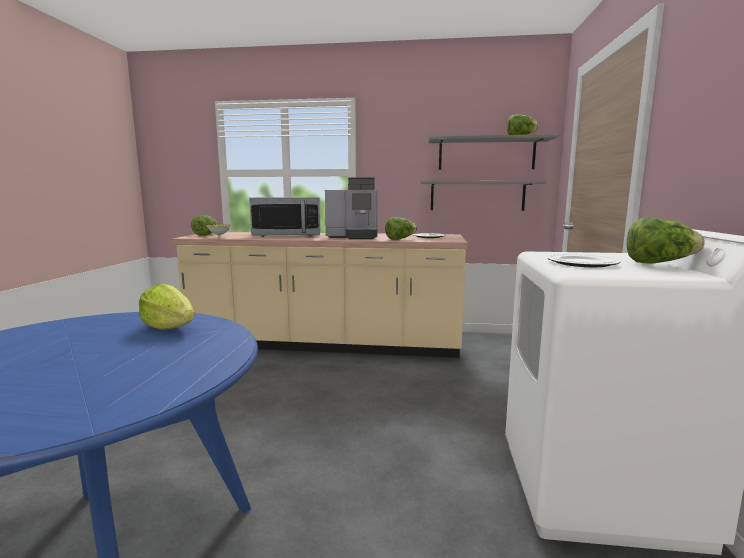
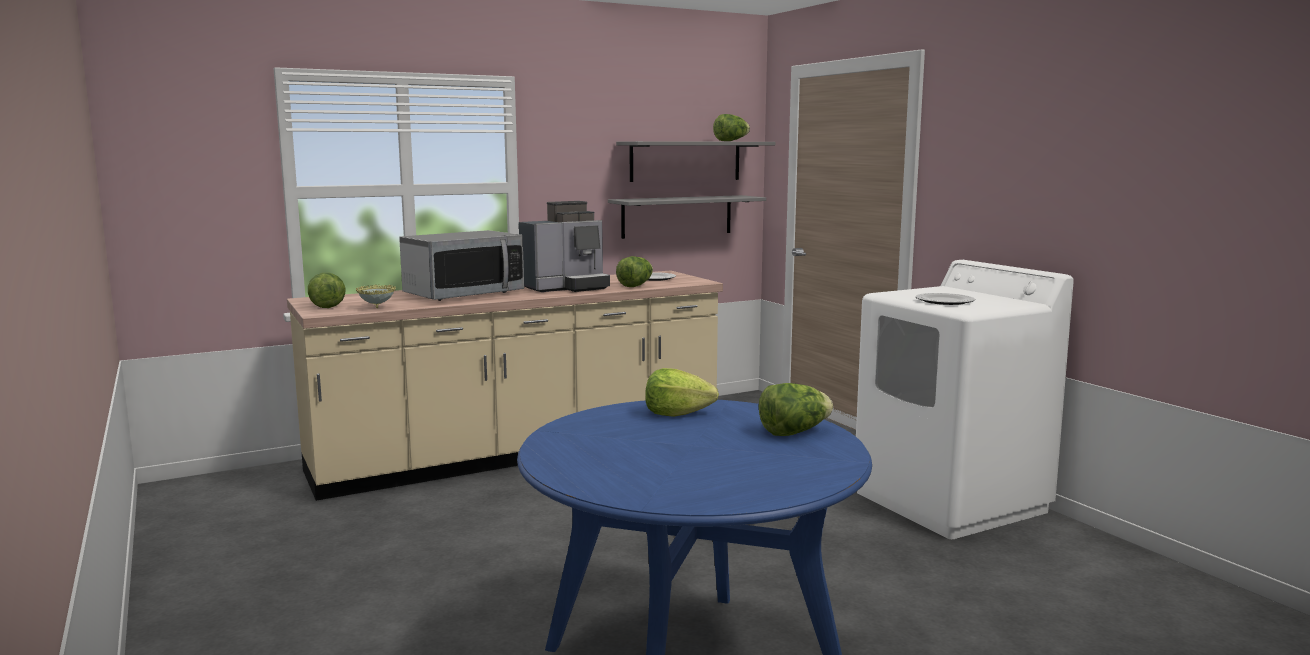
camera: 35 degrees left, 0 degrees up
lettuce [627,218,705,264] -> lettuce moved to [759,383,833,436]

